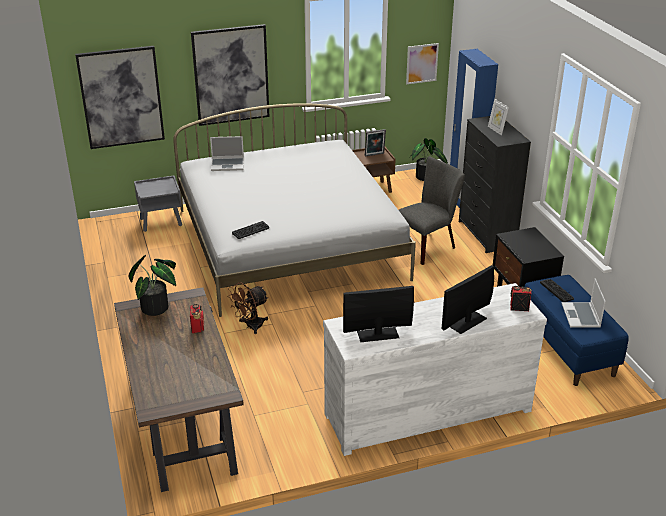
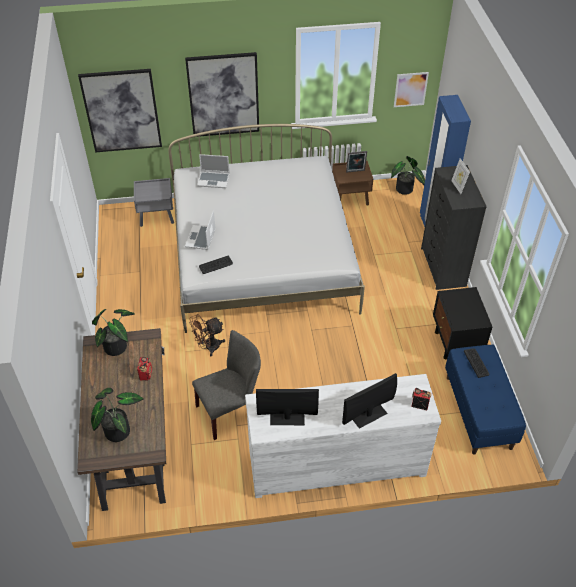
camera: 10 degrees right, 15 degrees up
grey chair [399,156,465,265] -> grey chair moved to [192,330,261,440]
laptop [562,278,606,327] -> laptop moved to [185,210,216,250]
none -> potted plant [91,388,144,442]

